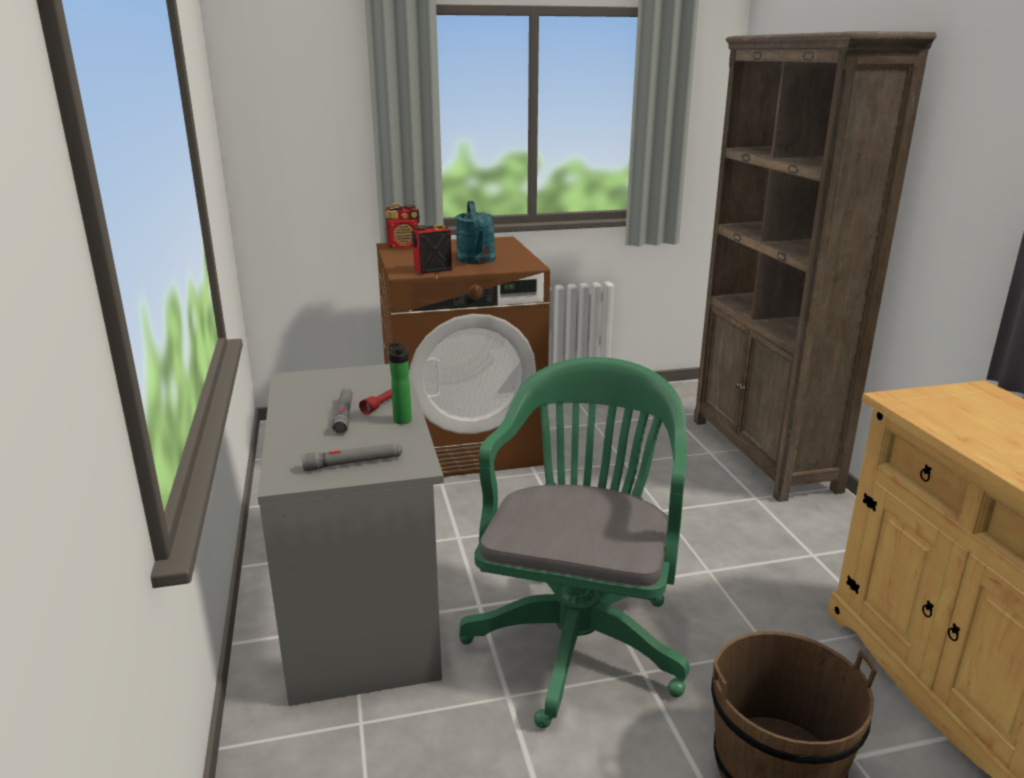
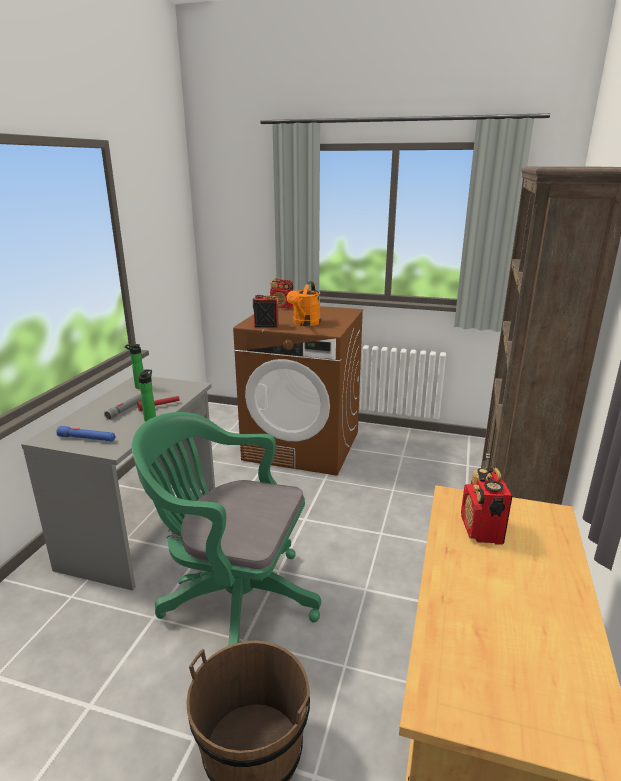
camera: 30 degrees right, 0 degrees up
grey flashlight [302,443,402,472] -> blue flashlight [56,426,116,441]
turquoise watering can [455,201,496,264] -> orange watering can [287,281,321,326]
green office chair [459,357,690,728] -> green office chair turned 120 degrees counterclockwise [132,412,321,646]
none -> bottle [125,344,144,389]
none -> radio [461,468,512,545]

